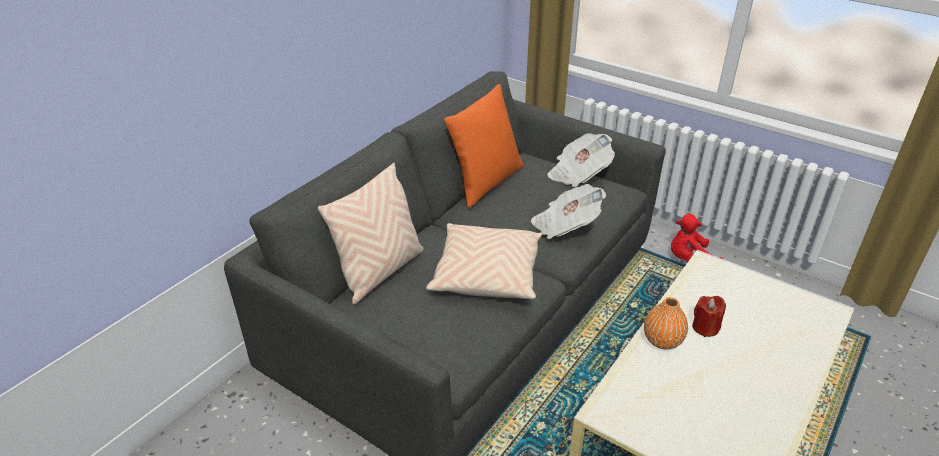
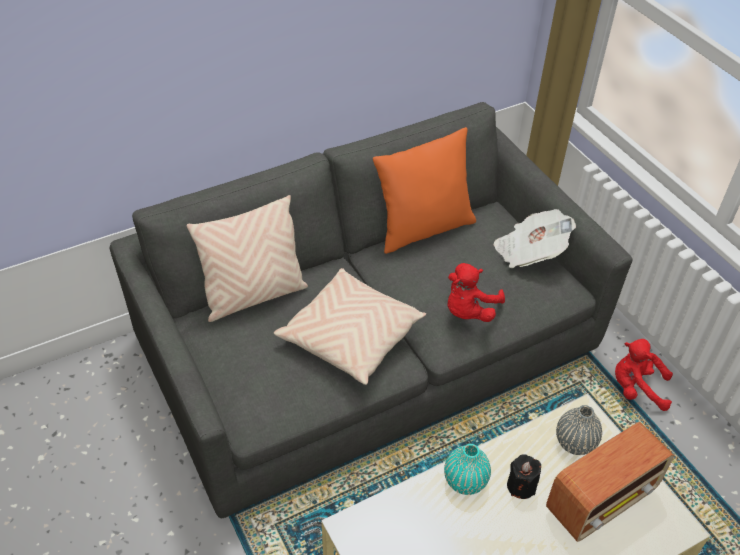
camera: 25 degrees right, 10 degrees up
newspaper [531,184,606,239] -> red plush toy [447,263,505,322]
orange vase [644,297,688,349] -> turquoise vase [444,444,491,495]
red candle [692,296,726,337] -> black candle [507,454,541,499]
none -> radio [546,422,674,542]
none -> grey vase [556,405,602,455]

